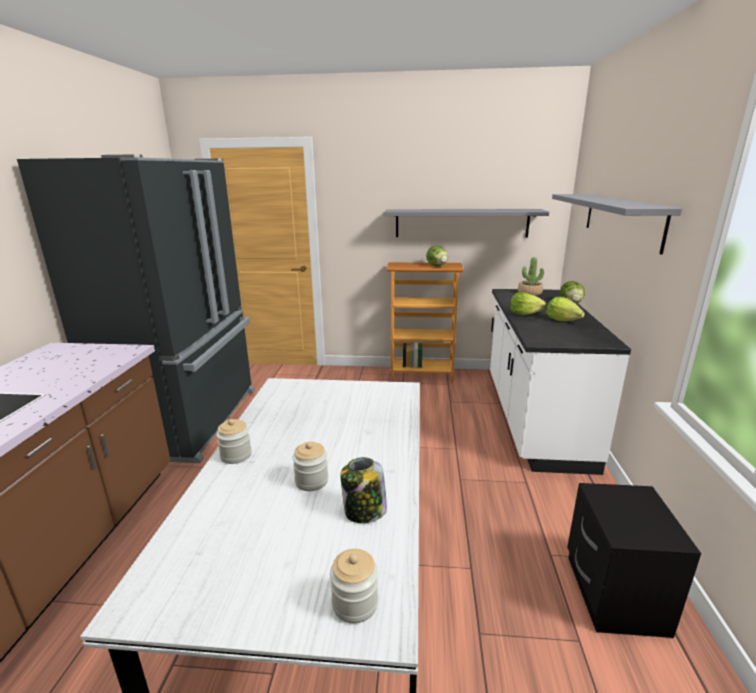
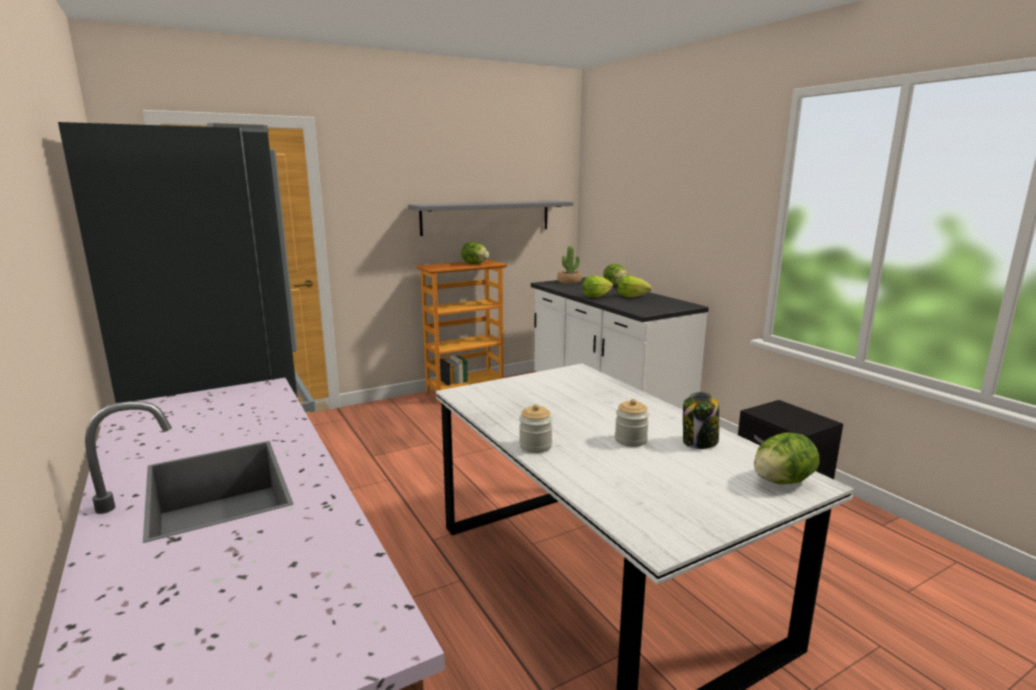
camera: 35 degrees left, 5 degrees down
jar [330,549,378,624] -> lettuce [754,432,820,485]
grey shelf [552,194,682,255] -> none

